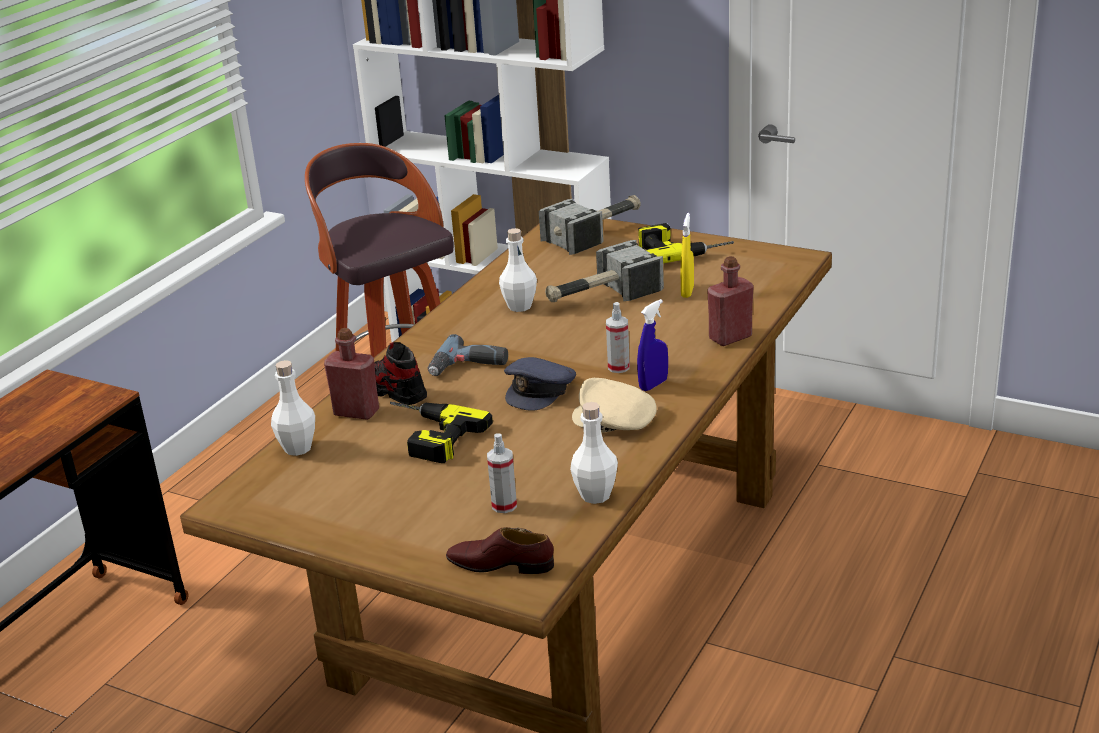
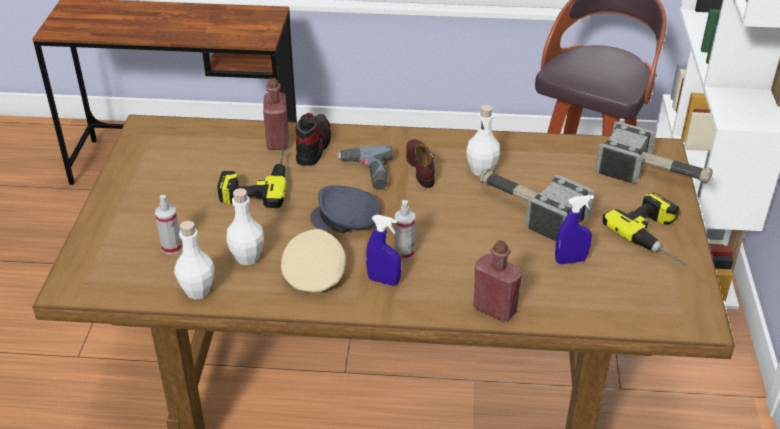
camera: 65 degrees right, 10 degrees up
white bottle [271,360,315,456] -> white bottle moved to [227,188,264,265]
brown shoe [446,527,554,574] -> brown shoe moved to [406,139,436,188]
yellow spray bottle [681,213,694,298] -> blue spray bottle [555,195,594,264]

